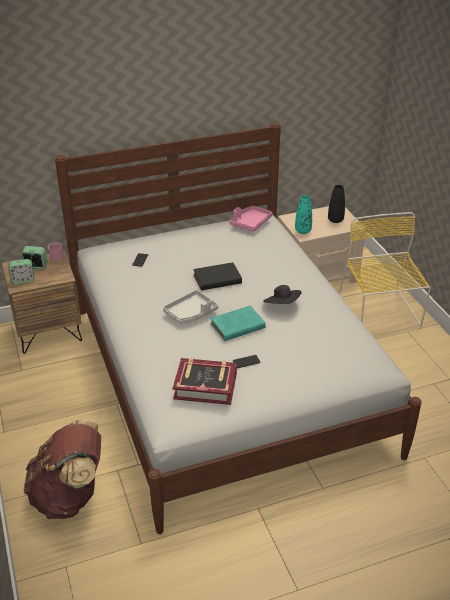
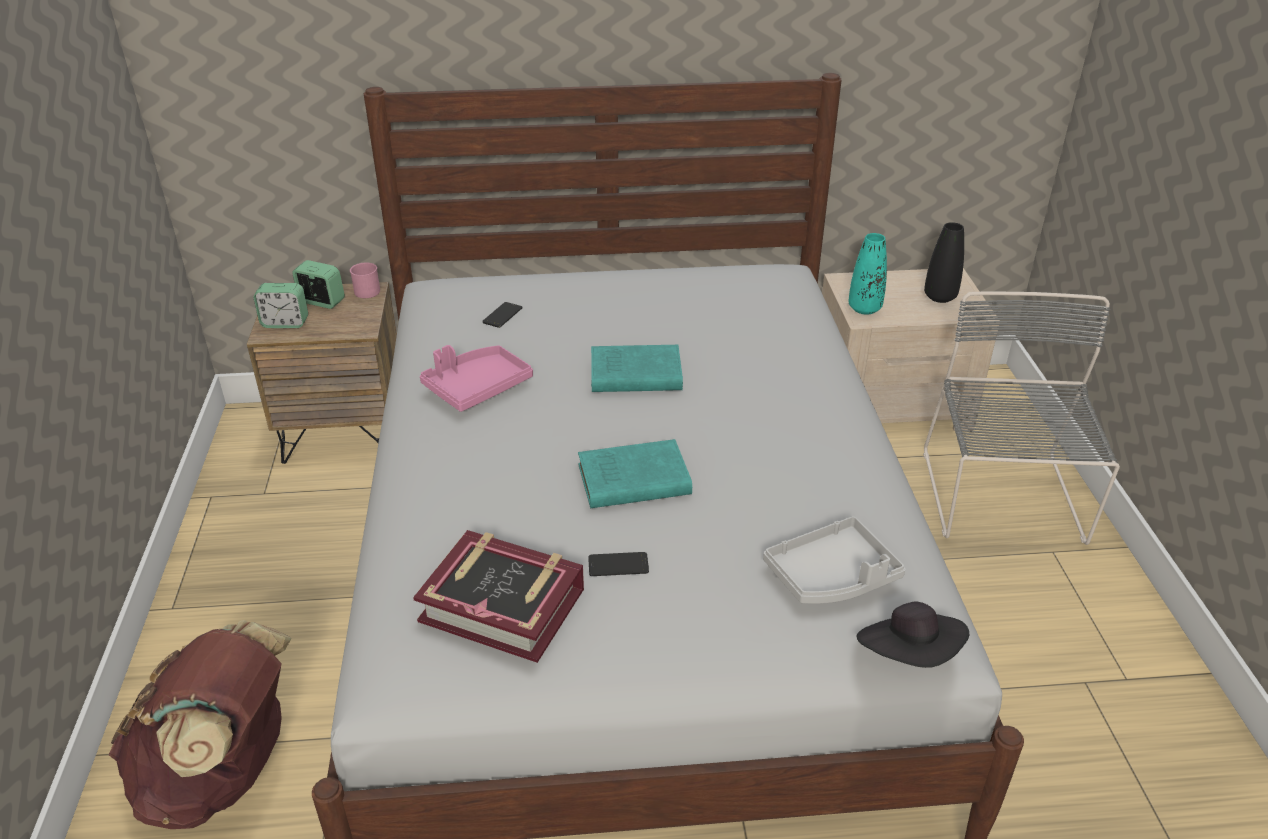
camera: 15 degrees right, 0 degrees up
grey tray [163,290,218,324] -> grey tray moved to [763,516,906,604]
black book [193,262,242,290] -> turquoise book [591,345,683,392]
pink tray [229,206,273,232] -> pink tray moved to [420,345,533,412]
black hat [263,285,301,304] -> black hat moved to [856,602,969,668]
yellow chair [339,212,431,326] -> grey chair [923,292,1120,545]

